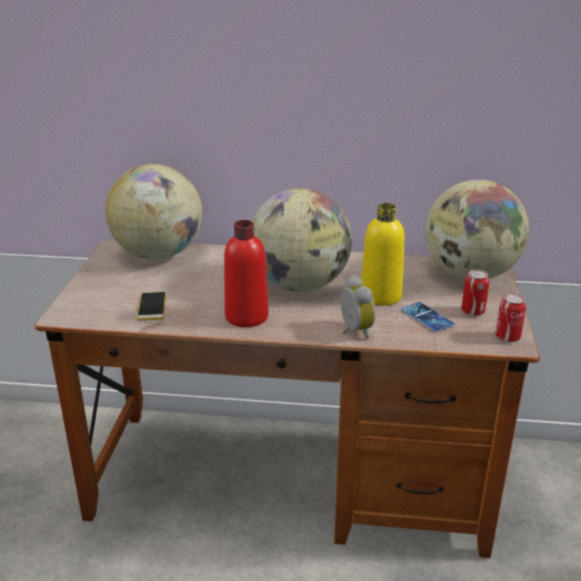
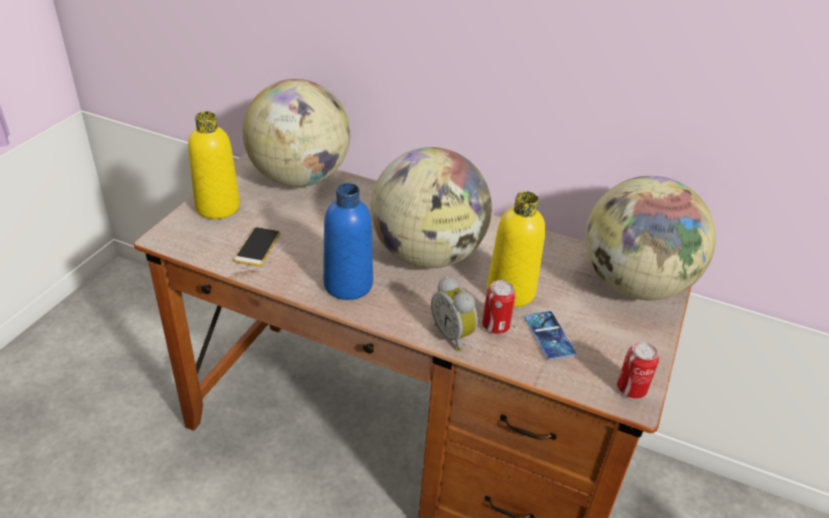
camera: 15 degrees right, 10 degrees up
red bottle [224,220,269,327] -> blue bottle [323,183,373,300]
alarm clock [340,276,376,339] -> alarm clock turned 150 degrees clockwise [431,276,478,351]
can [461,269,490,316] -> can moved to [482,280,516,334]
none -> yellow bottle [188,111,240,219]

